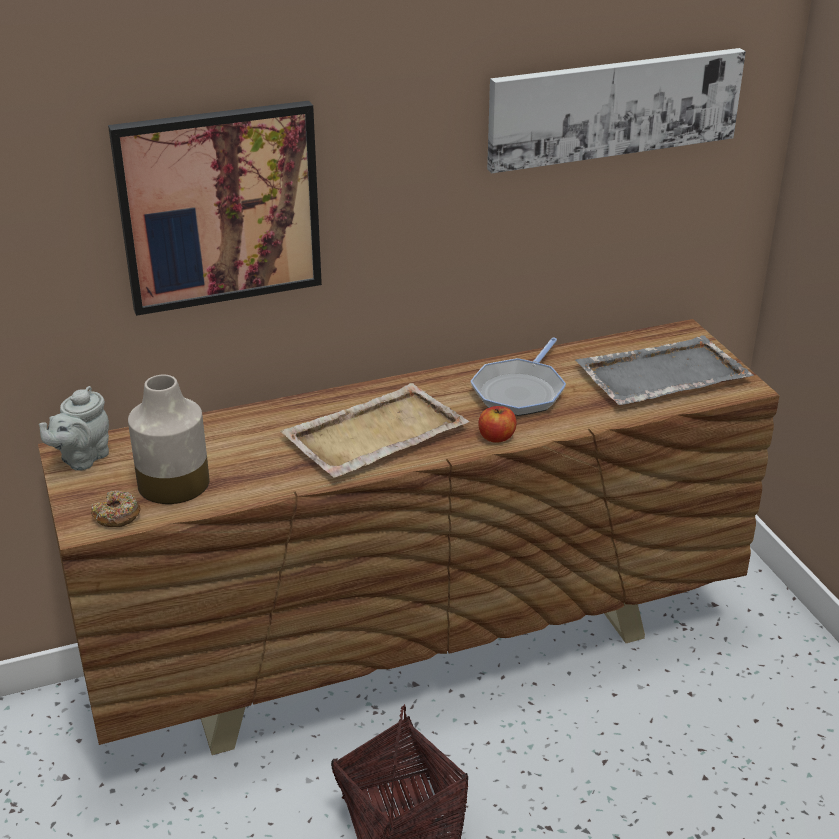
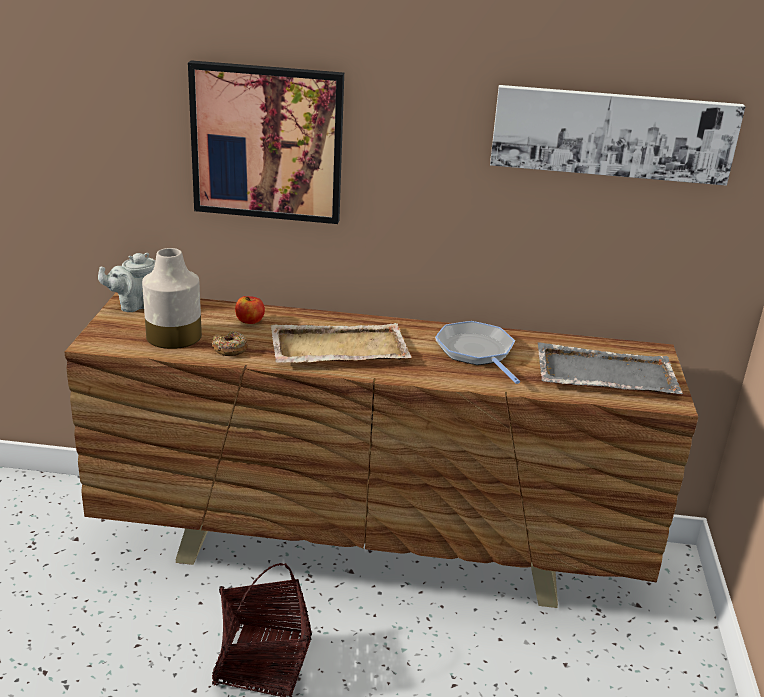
camera: 25 degrees right, 5 degrees down
donut [91,490,141,527] -> donut moved to [212,331,248,356]
frying pan [470,337,566,416] -> frying pan turned 105 degrees clockwise [435,321,520,384]
apple [478,406,517,443] -> apple moved to [235,296,265,324]

